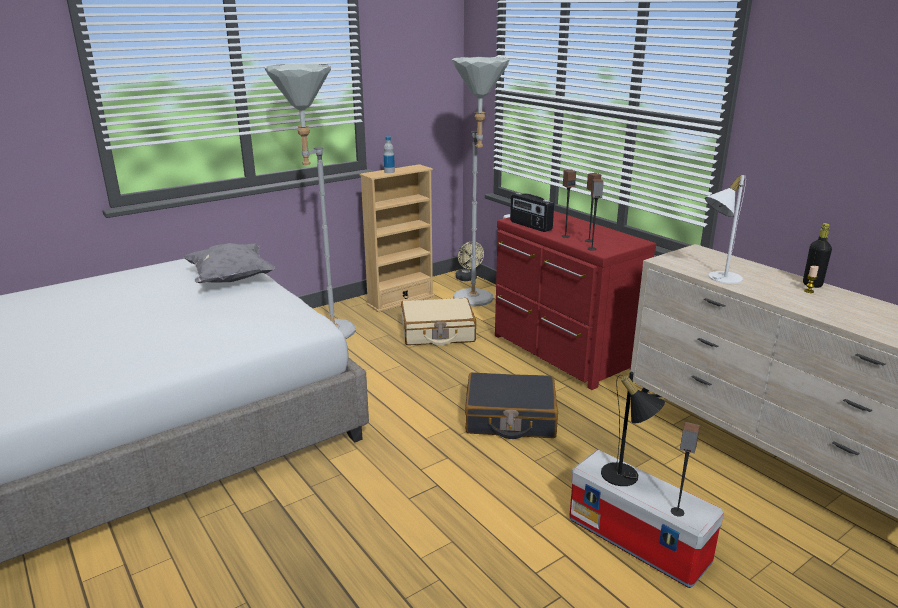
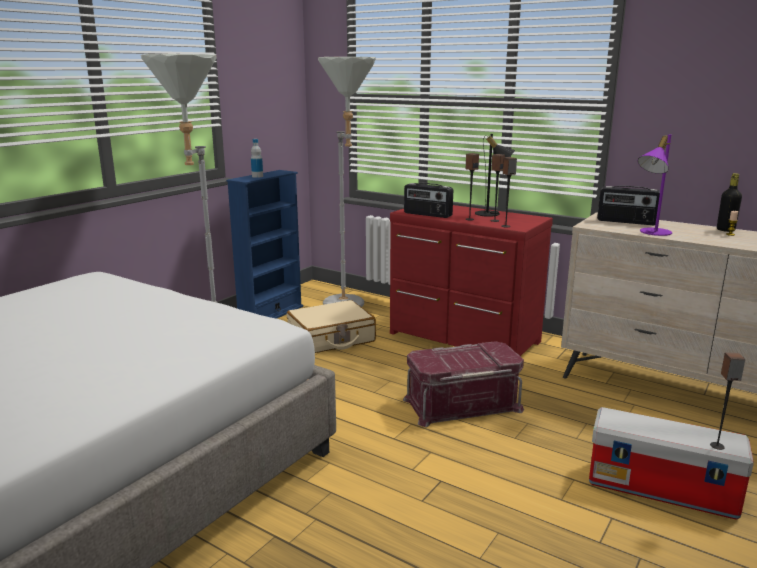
camera: 20 degrees left, 5 degrees down
grey pillow [183,243,275,283] -> none
beige bookcase [359,164,434,312] -> blue bookcase [226,170,303,319]
beige fan [456,242,484,281] -> none
black suitcase [465,372,558,439] -> red storage box [403,341,524,427]
black table lamp [601,372,665,486] -> black table lamp moved to [475,134,515,217]
white table lamp [705,175,746,284] -> purple table lamp [637,134,672,236]
none -> radio [597,186,660,225]

